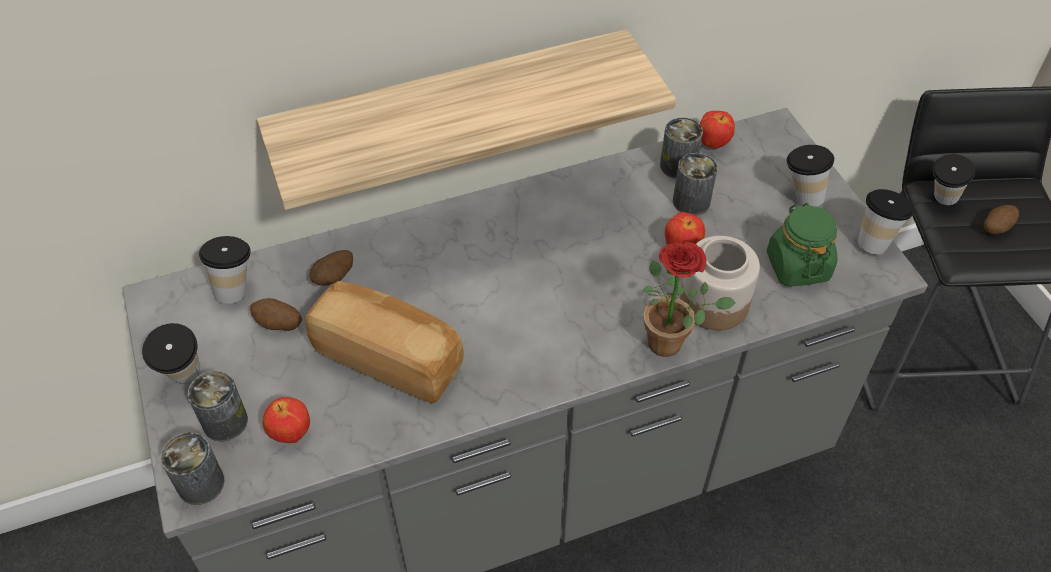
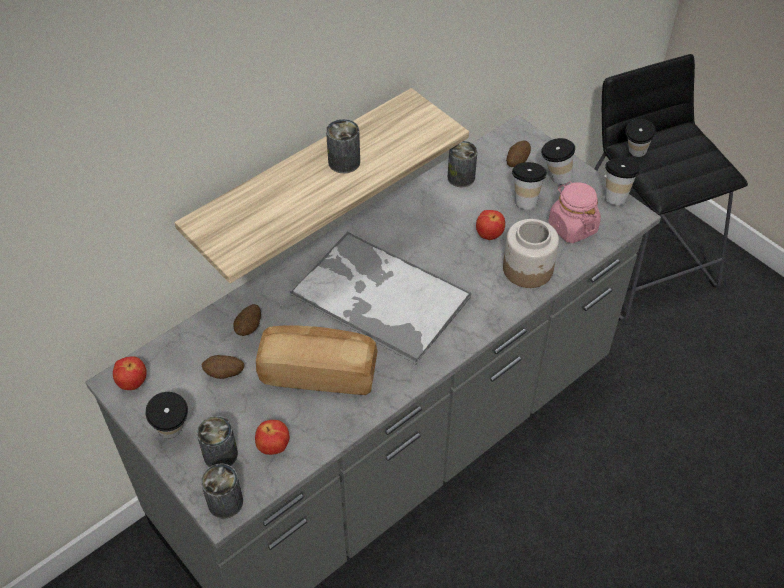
camera: 20 degrees left, 0 degrees up
cup [199,236,251,304] -> cup moved to [512,162,547,209]
potted plant [642,241,736,357] -> none
can [673,153,717,216] -> can moved to [326,119,360,173]
apple [700,111,735,149] -> apple moved to [113,356,146,390]
green jar [767,203,837,287] -> pink jar [548,181,601,243]
potato [983,205,1019,234] -> potato moved to [506,141,531,167]
none -> tray [289,231,471,365]

